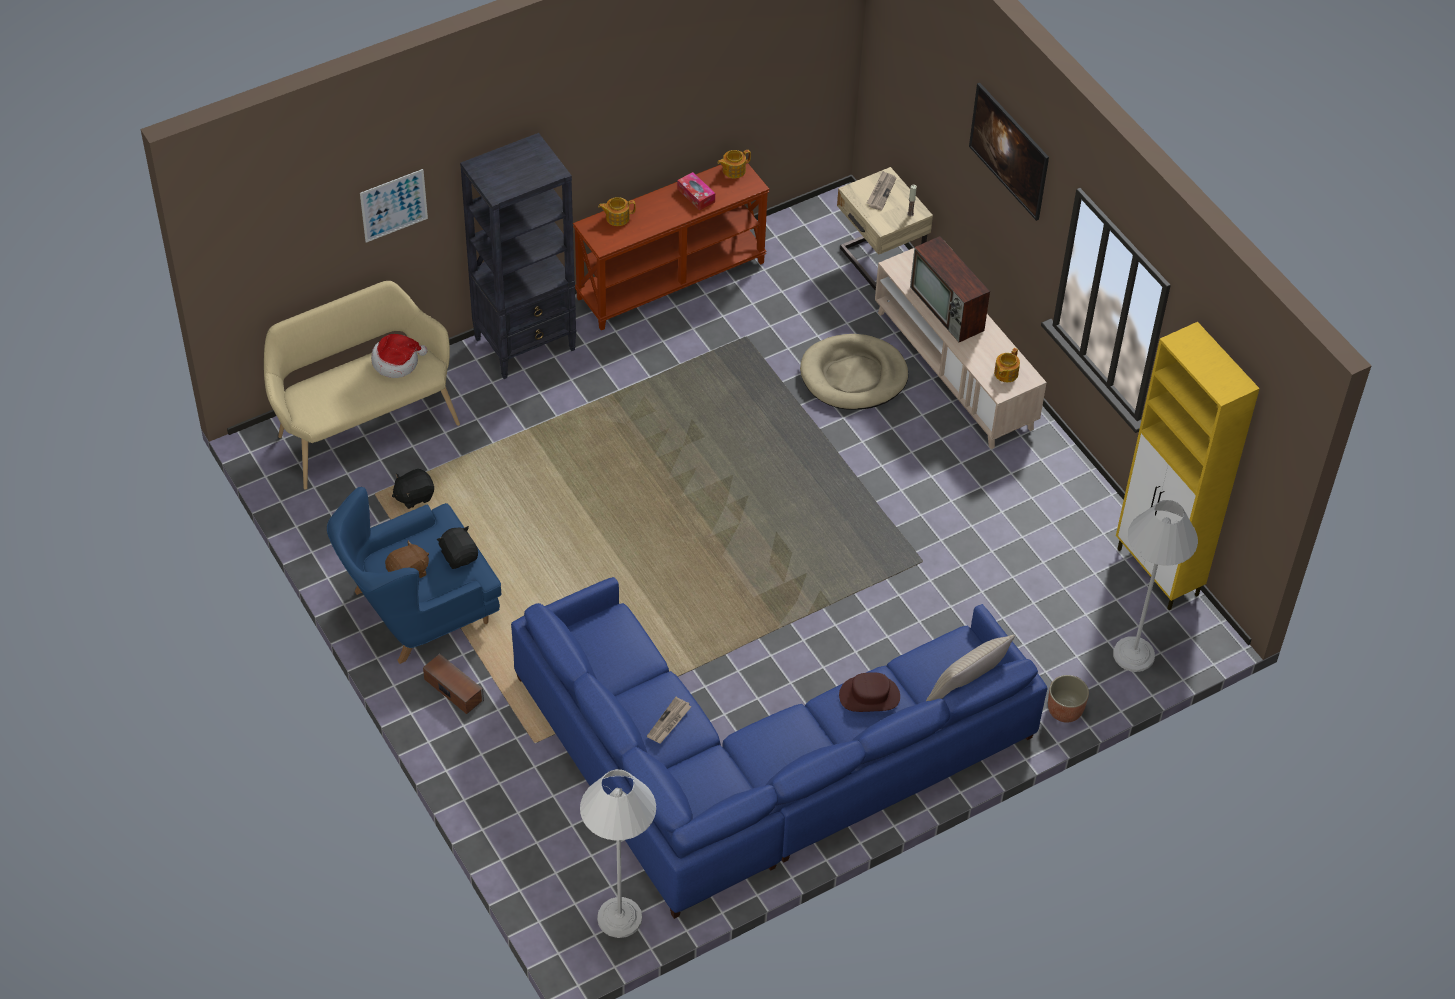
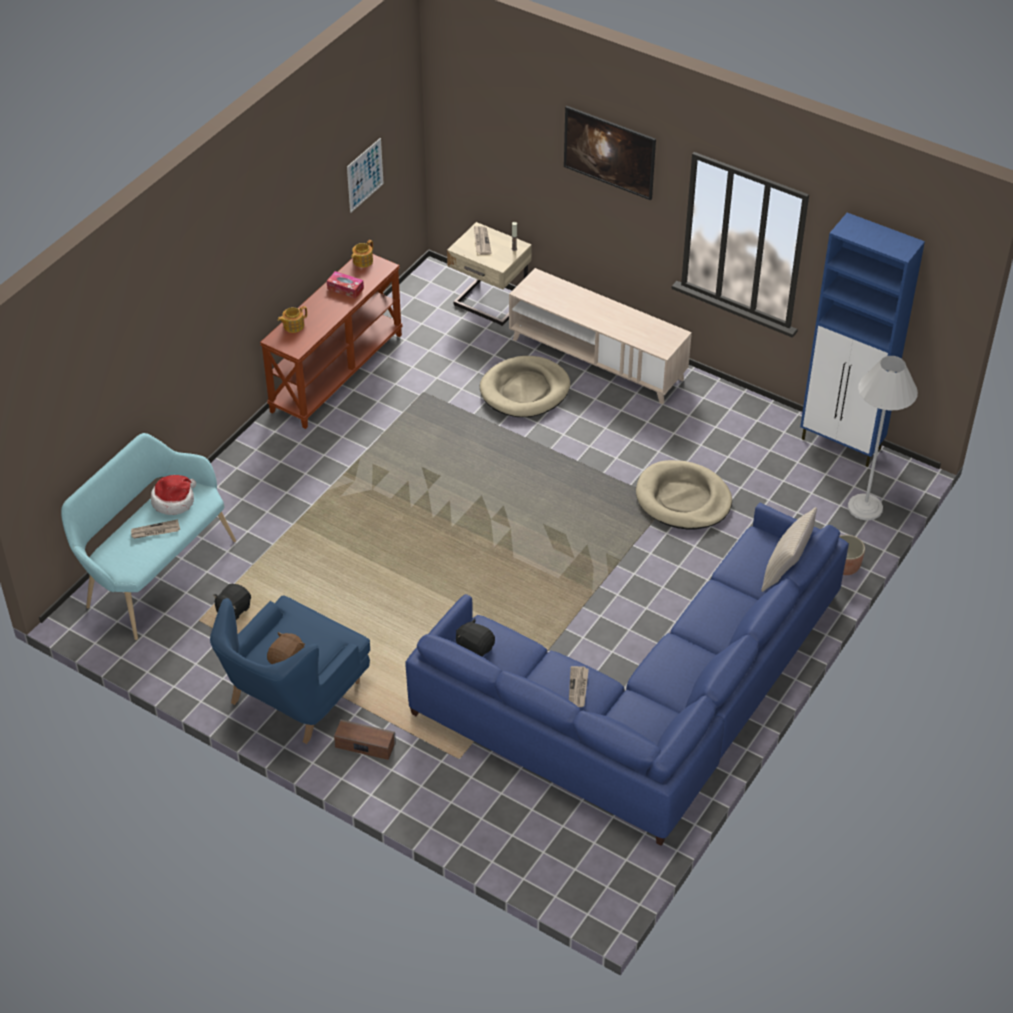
camera: 25 degrees left, 5 degrees down
beige bench [264,281,460,490] -> turquoise bench [61,433,236,640]
picture [360,169,428,242] -> picture moved to [347,138,384,213]
black plush toy [437,526,478,569] -> black plush toy moved to [456,618,495,657]
black bookcase [460,133,577,379] -> none
white floor lamp [580,769,656,938] -> none
brown hat [839,672,900,712] -> none
television [910,236,990,342] -> none
teapot [994,348,1020,382] -> none
yellow cabinet [1116,322,1260,610] -> blue cabinet [800,213,925,467]
none -> newspaper [131,519,180,539]
none -> beige dog bed [636,460,732,530]

